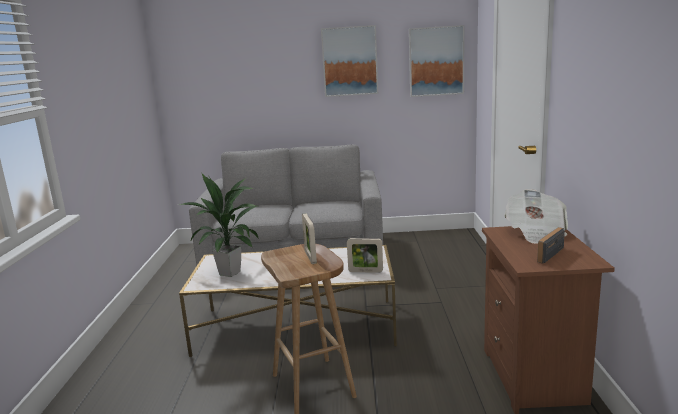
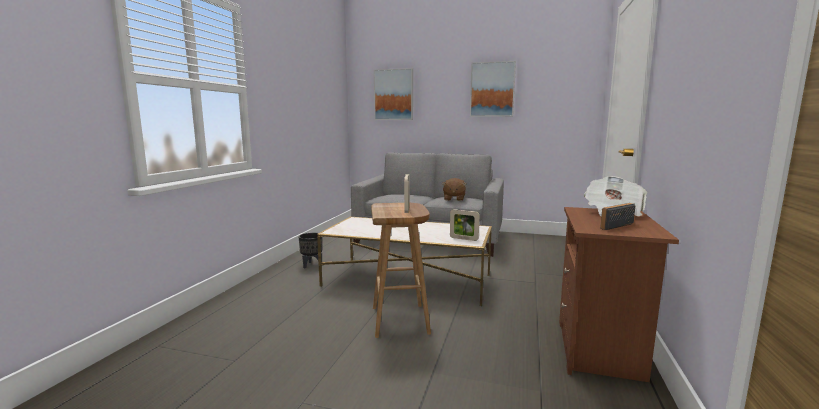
camera: 15 degrees right, 5 degrees down
potted plant [179,174,259,277] -> none
picture [409,25,465,97] -> picture moved to [374,68,413,120]
none -> black planter [298,233,322,268]
none -> brown plush toy [442,178,466,201]

